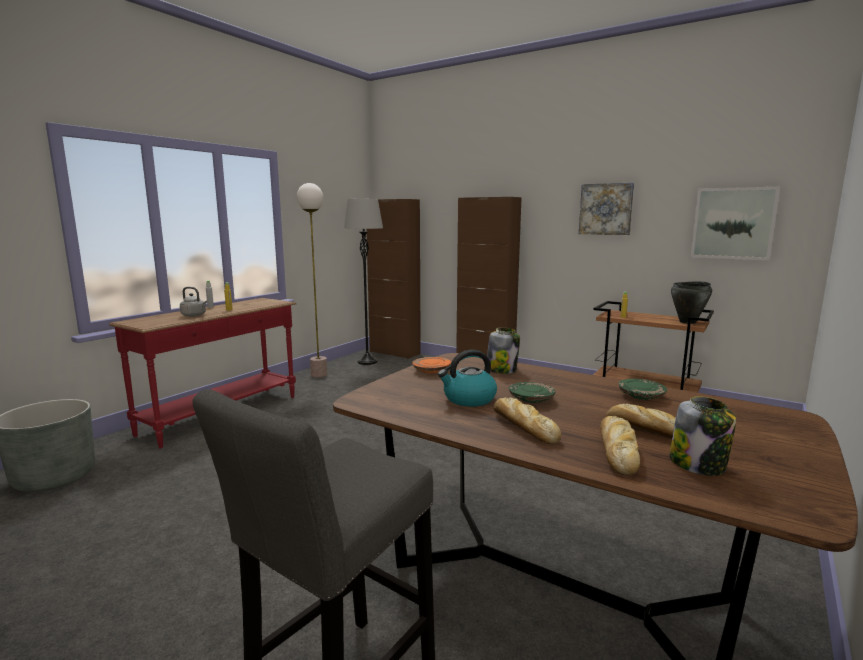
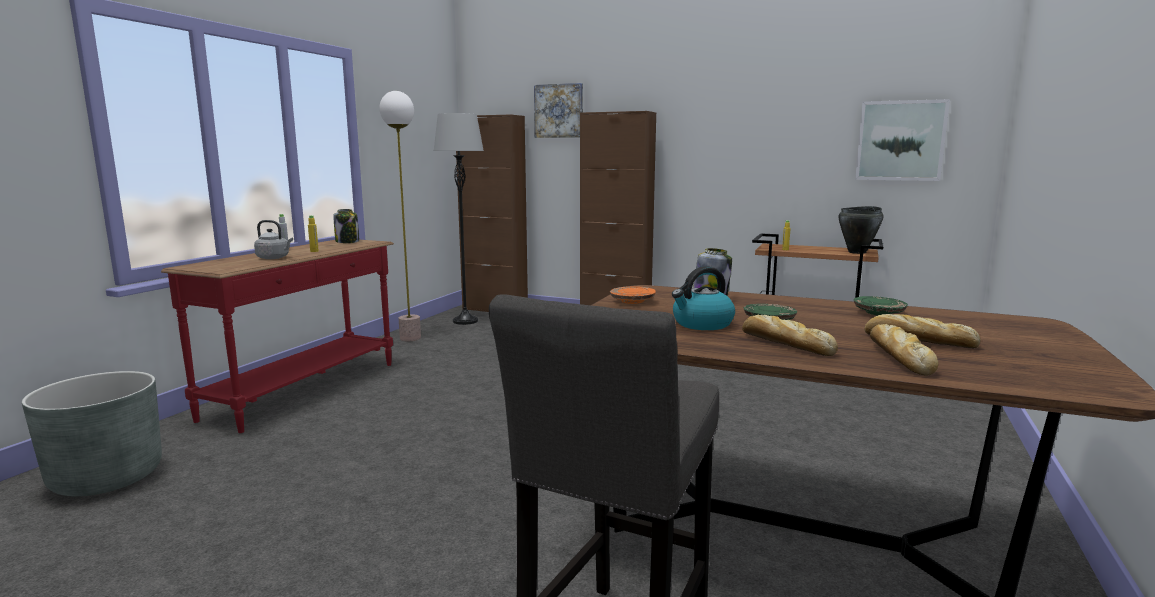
camera: 10 degrees left, 0 degrees up
picture [579,183,634,235] -> picture moved to [534,83,583,138]
jar [670,396,736,476] -> jar moved to [333,209,359,243]

